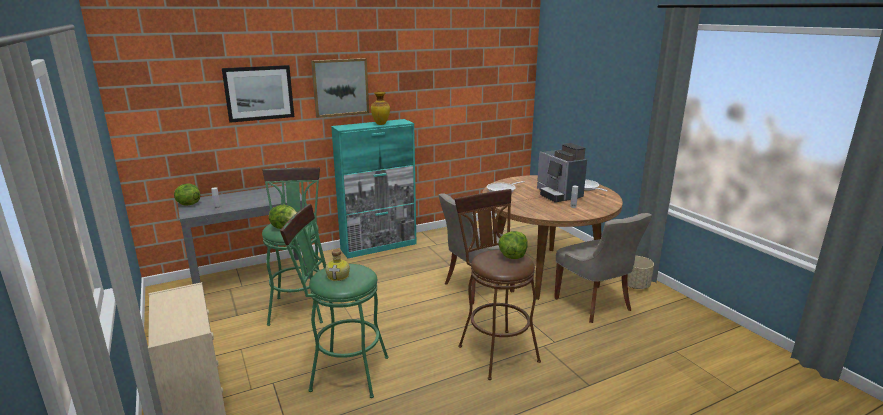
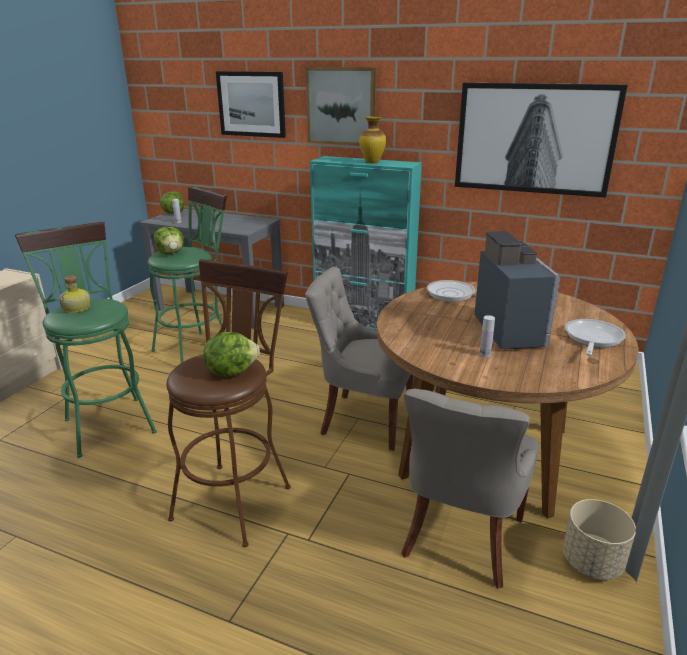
camera: 50 degrees right, 5 degrees up
coffee machine [537,143,587,203] -> coffee machine turned 150 degrees clockwise [474,231,560,349]
none -> picture [455,83,628,197]

